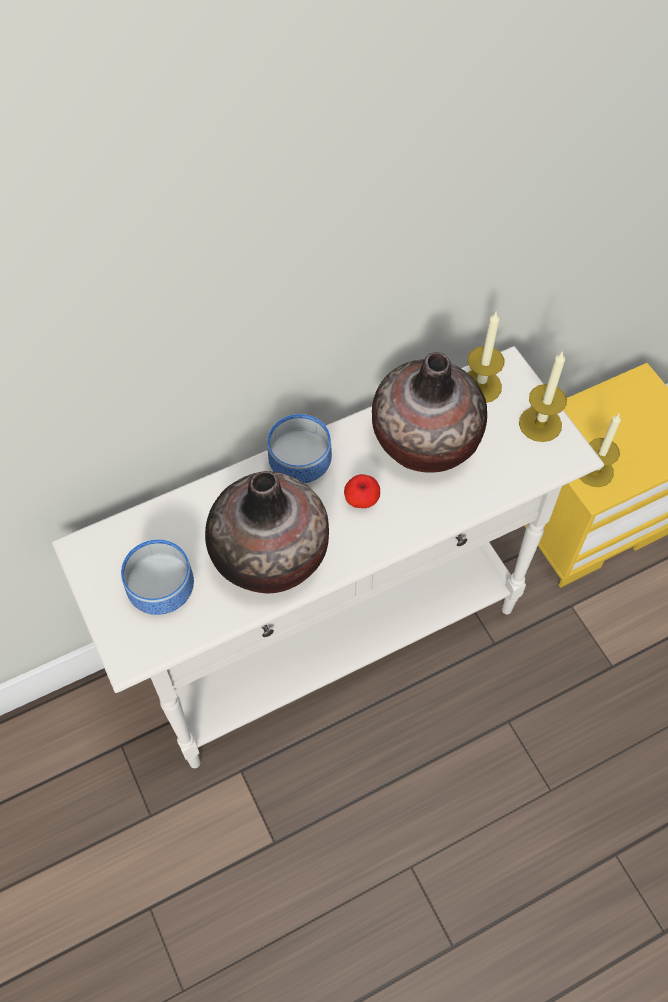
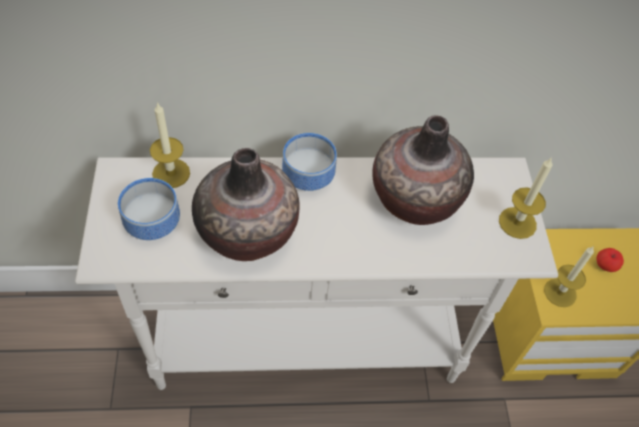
camera: 20 degrees right, 5 degrees down
apple [344,474,380,508] -> apple moved to [597,248,624,272]
candle [468,311,505,403] -> candle moved to [150,102,190,188]

